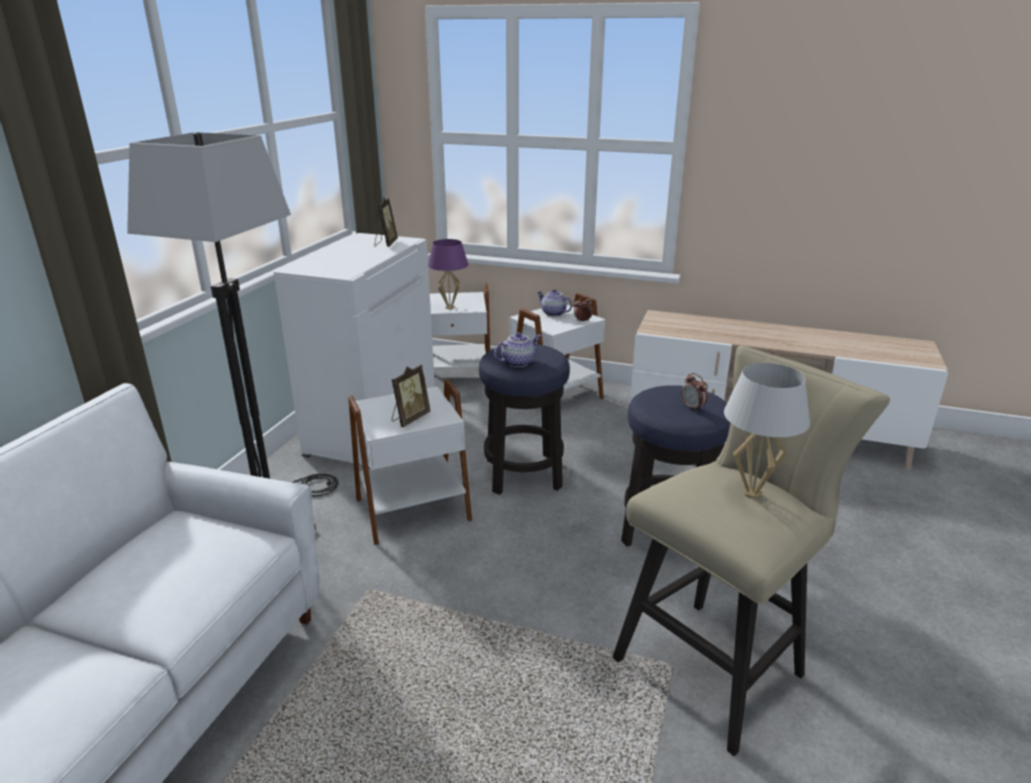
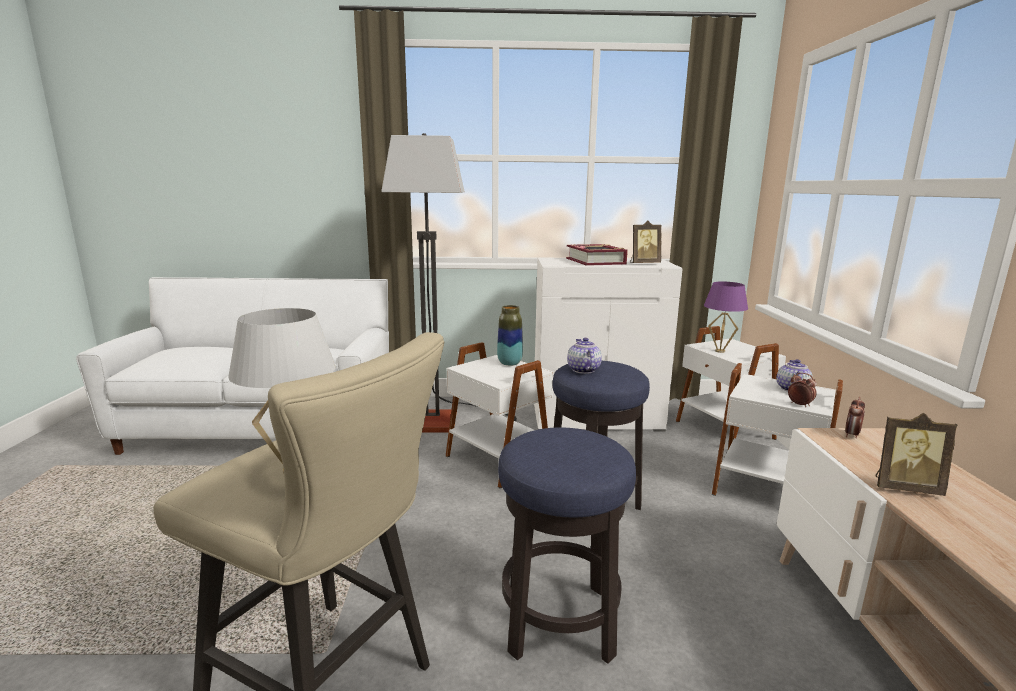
camera: 70 degrees right, 10 degrees down
picture frame [392,365,430,427] -> picture frame moved to [876,413,957,496]
teapot [494,332,542,367] -> teapot turned 135 degrees counterclockwise [567,338,602,374]
alarm clock [681,373,708,412] -> alarm clock moved to [845,397,865,438]
none -> vase [497,305,523,366]
none -> book [566,244,628,266]

